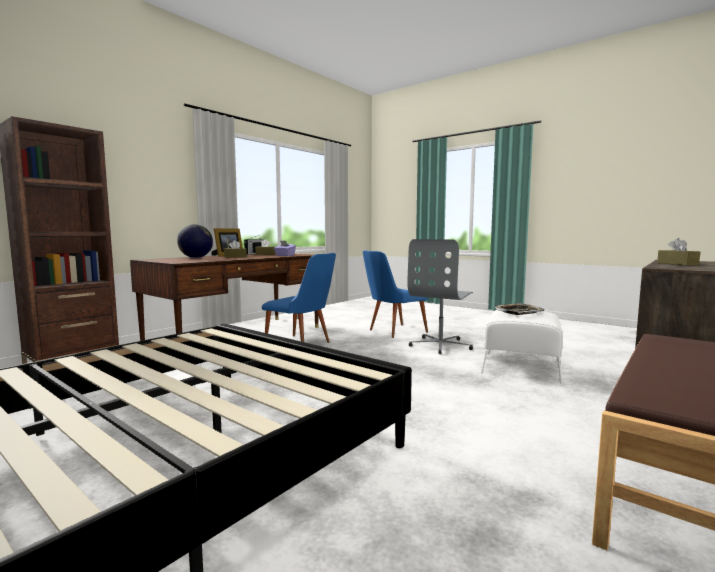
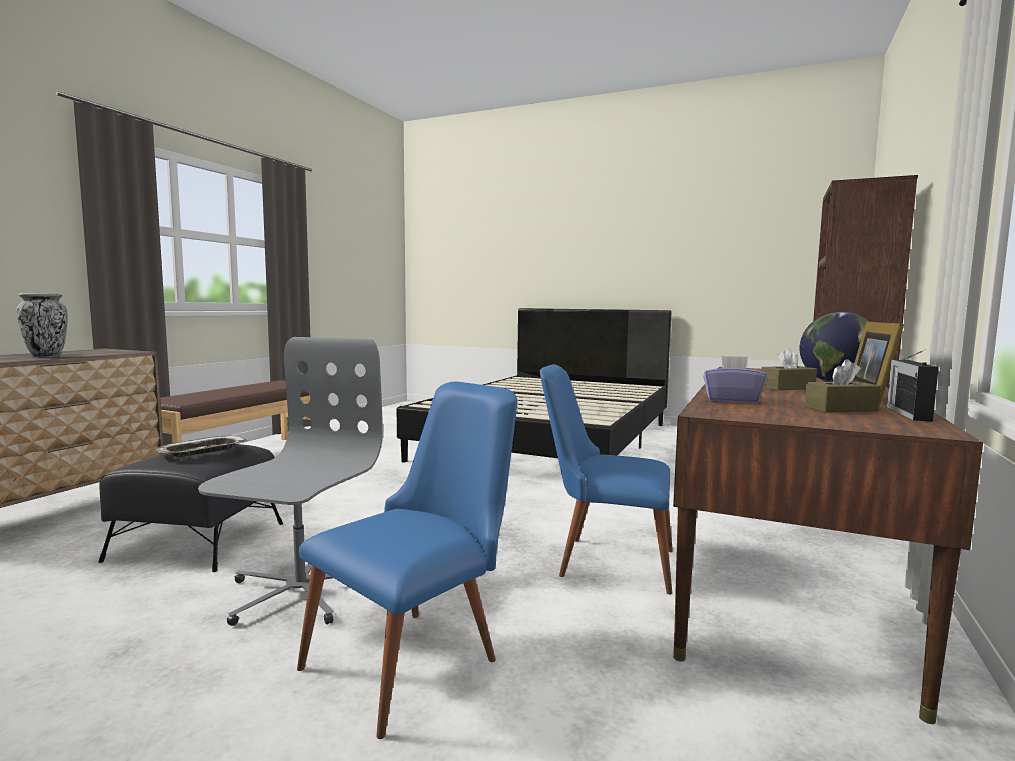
camera: 165 degrees right, 0 degrees up
white ottoman [480,310,563,384] -> black ottoman [98,444,283,572]
brown tissue box [657,238,700,265] -> vase [16,293,68,358]

